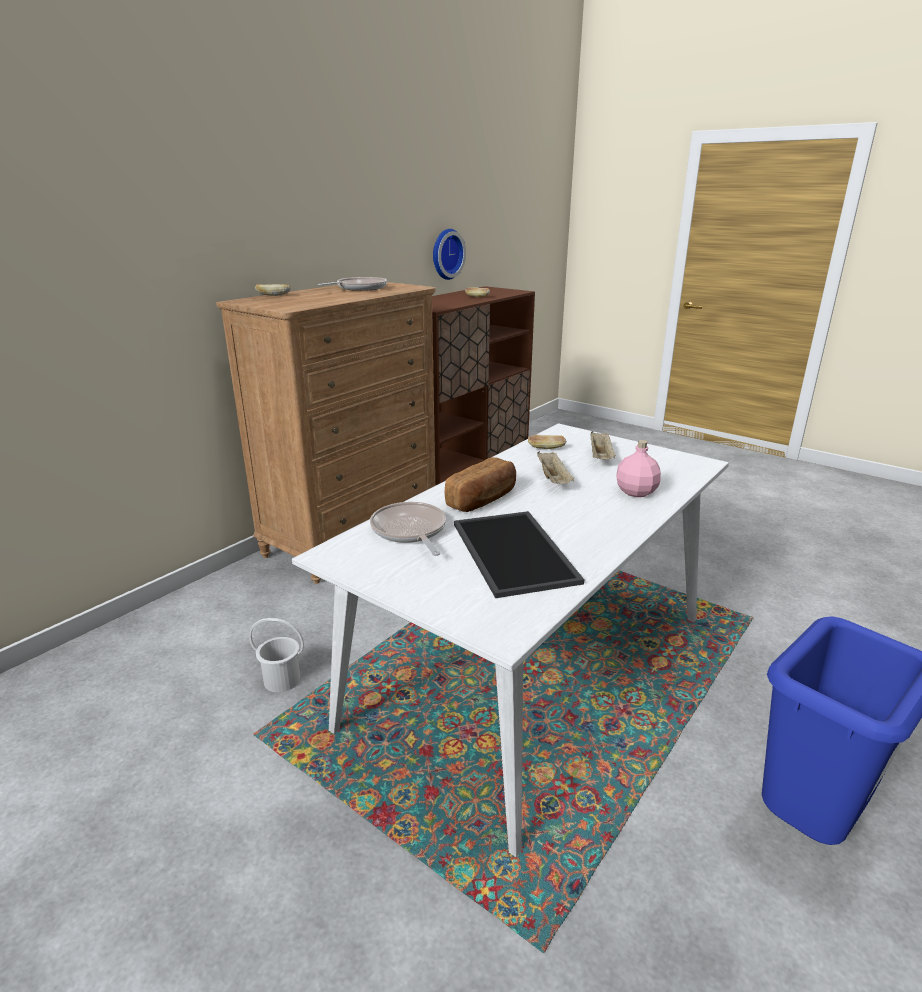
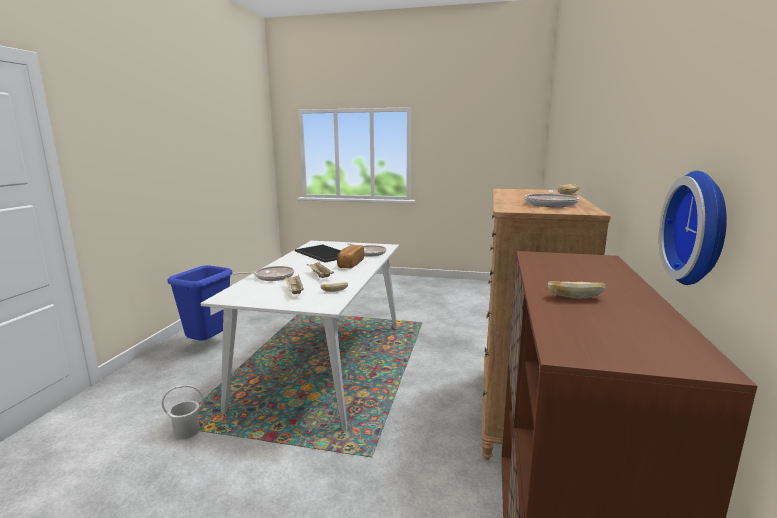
camera: 155 degrees right, 10 degrees down
white bucket [249,618,304,693] -> white bucket moved to [162,385,203,439]
pink bottle [617,440,661,497] -> frying pan [233,266,294,281]

